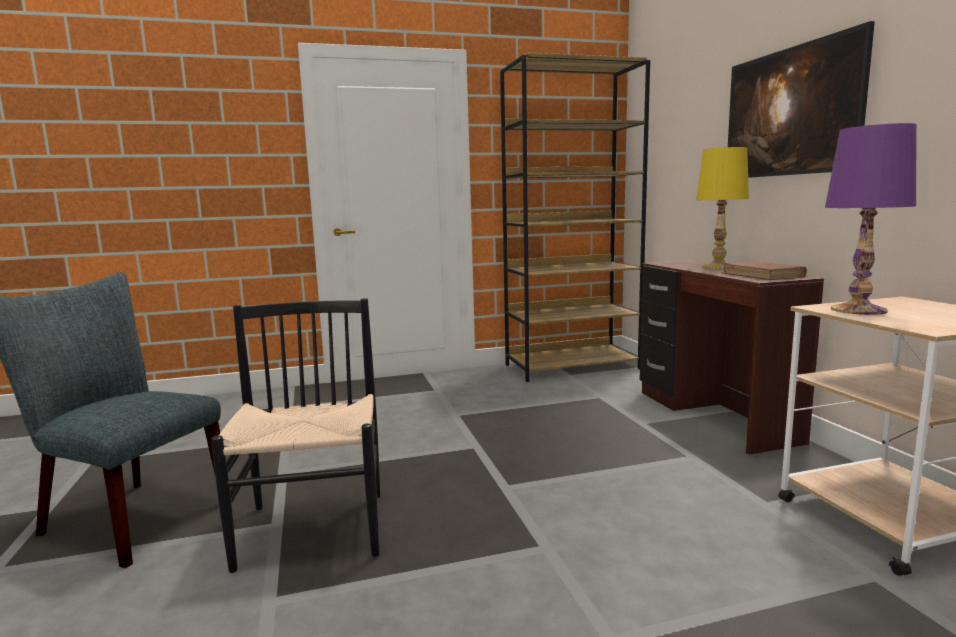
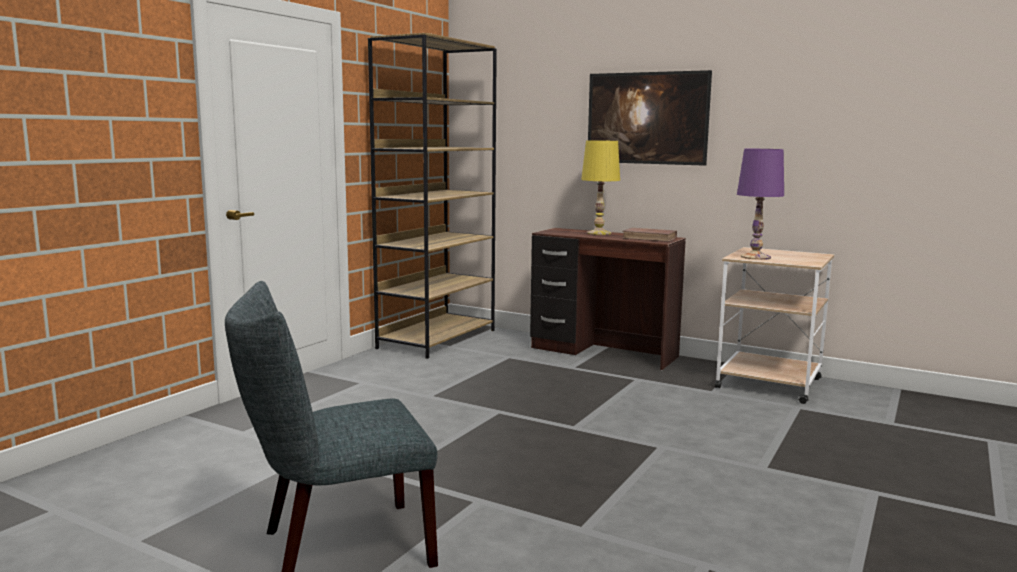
camera: 45 degrees left, 0 degrees up
black chair [211,298,380,573] -> none

